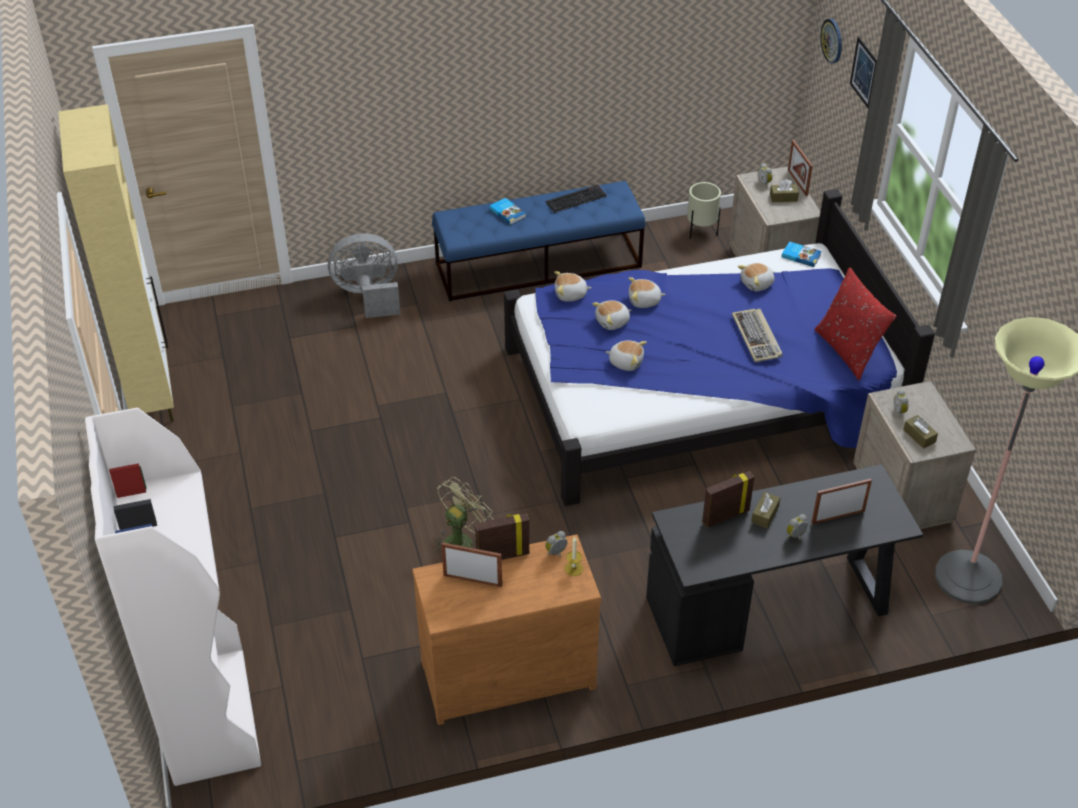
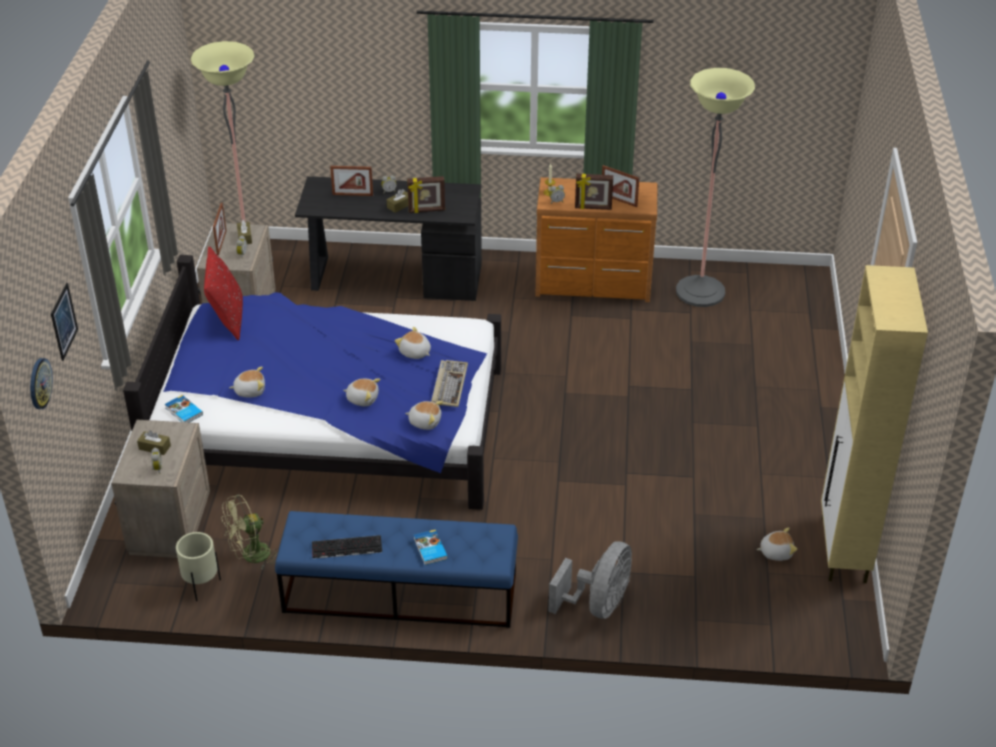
camera: 160 degrees left, 5 degrees down
white bookcase [85,408,261,786] -> none
grey fan [328,233,400,318] -> grey fan turned 75 degrees counterclockwise [548,541,632,619]
green fan [434,477,494,556] -> green fan moved to [221,494,278,570]
plush toy [592,300,631,330] -> plush toy moved to [756,527,797,561]
keyboard [732,308,783,362] -> keyboard moved to [431,360,468,407]
picture frame [788,140,813,196] -> picture frame moved to [213,203,226,255]
none -> floor lamp [676,68,755,307]

